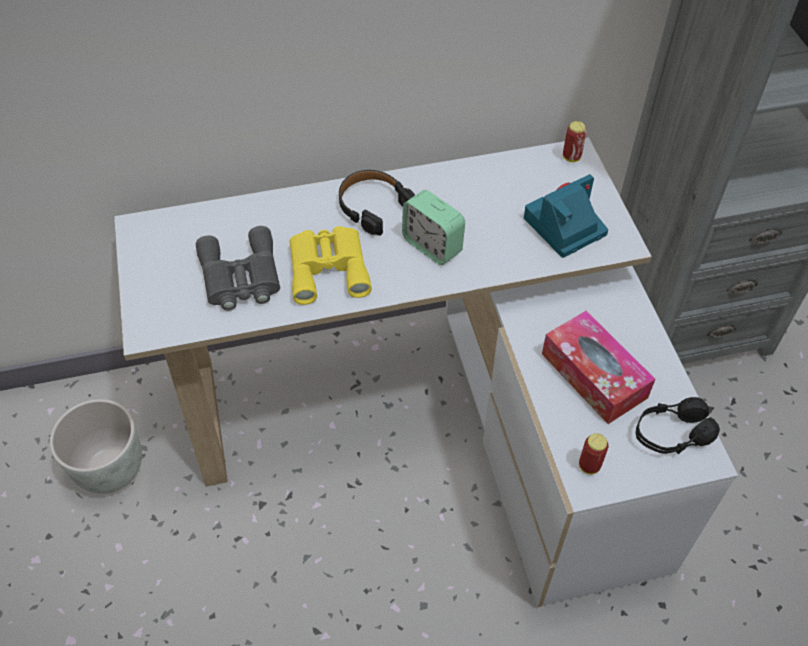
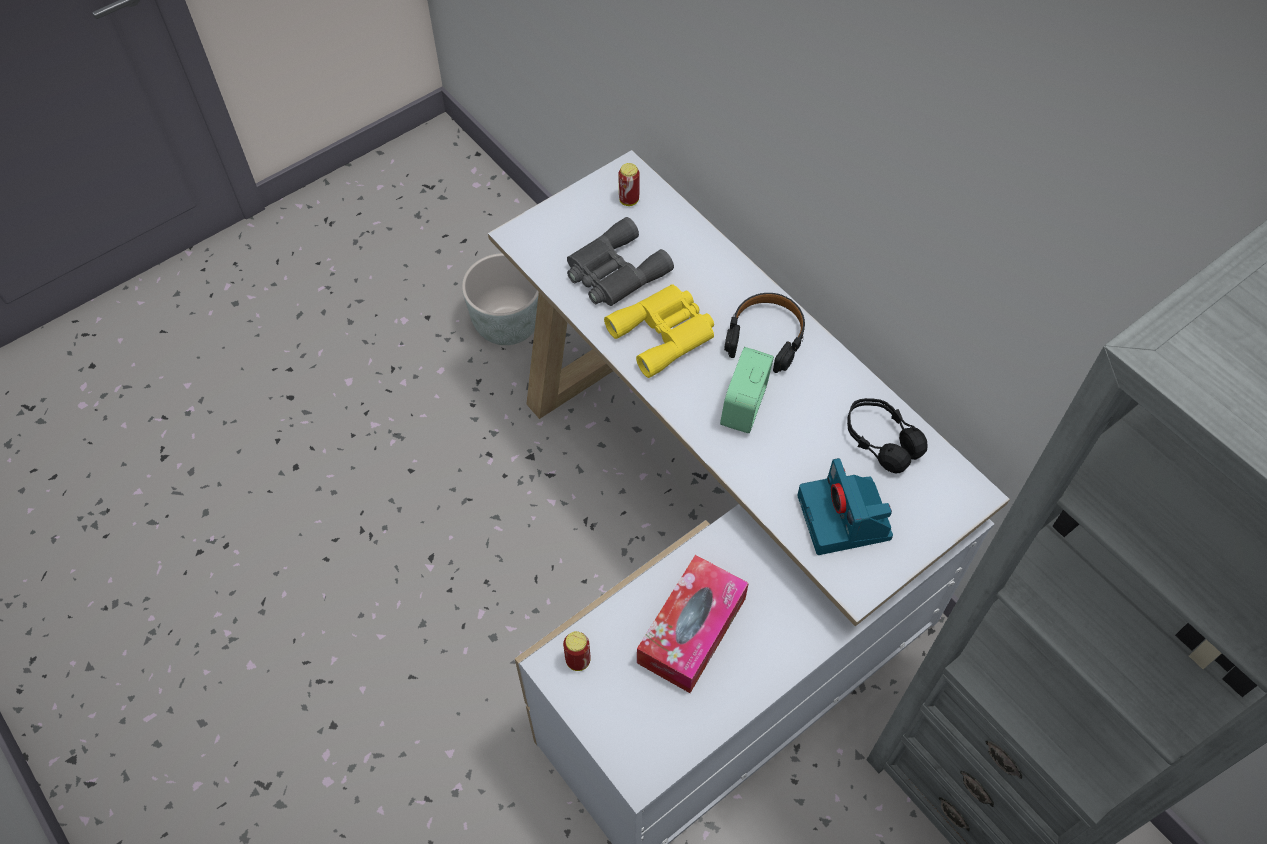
camera: 65 degrees right, 5 degrees up
camera [524,174,608,258] -> camera turned 135 degrees counterclockwise [797,458,893,555]
can [563,121,587,162] -> can moved to [618,163,640,206]
black headphones [636,397,720,454] -> black headphones moved to [847,398,928,473]

